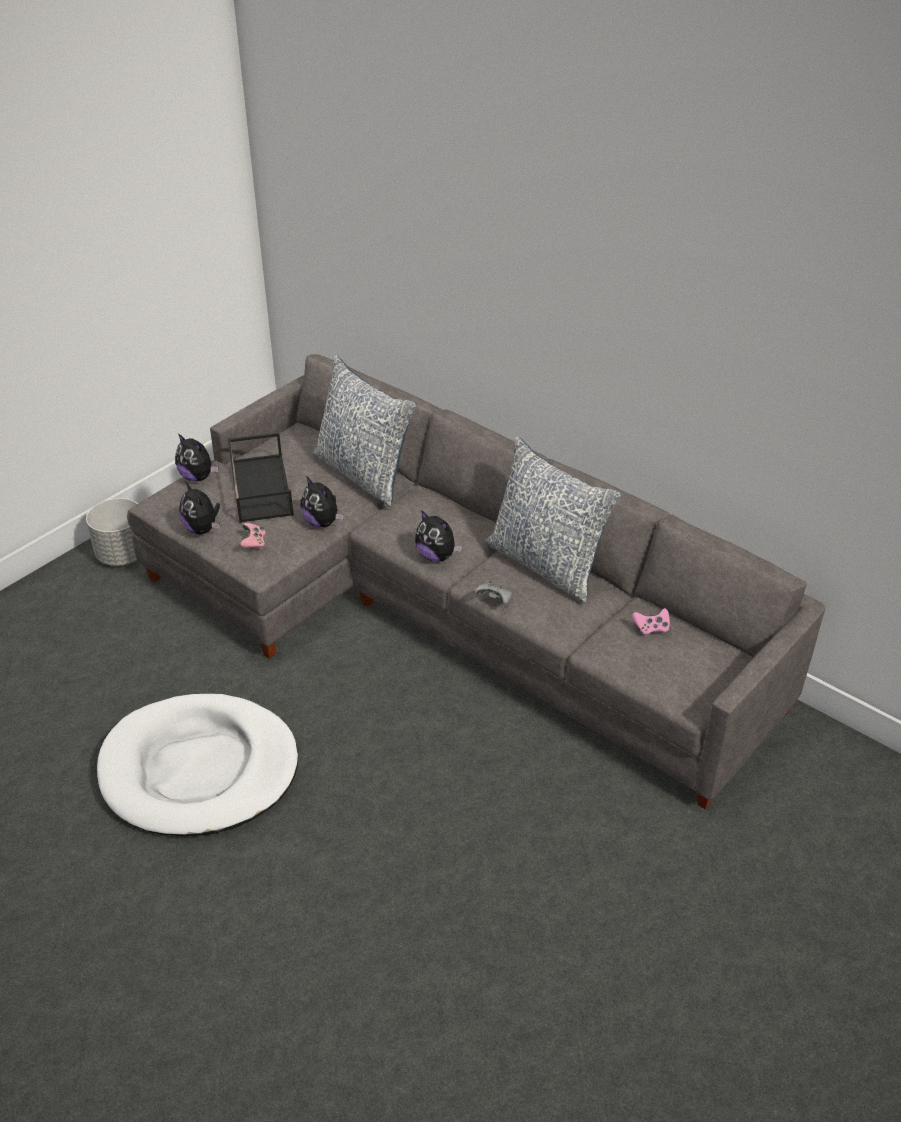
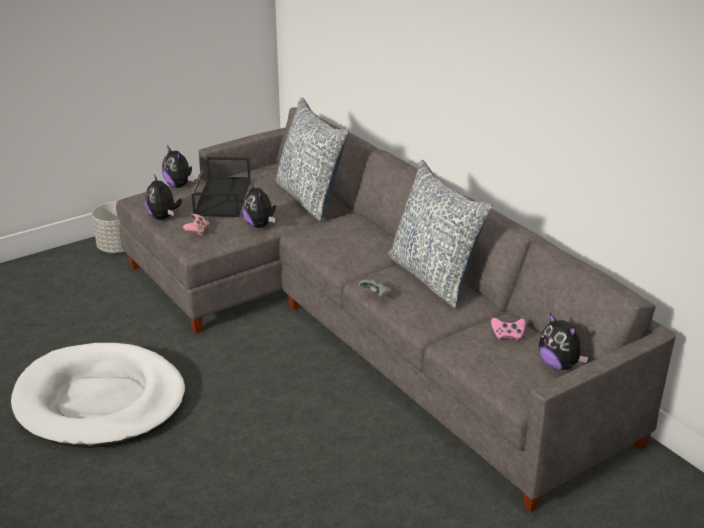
camera: 15 degrees right, 10 degrees down
plush toy [415,510,462,562] -> plush toy moved to [539,313,588,370]

